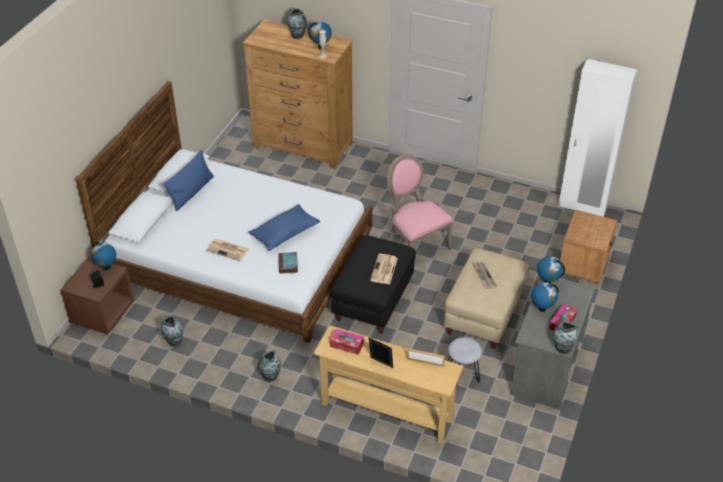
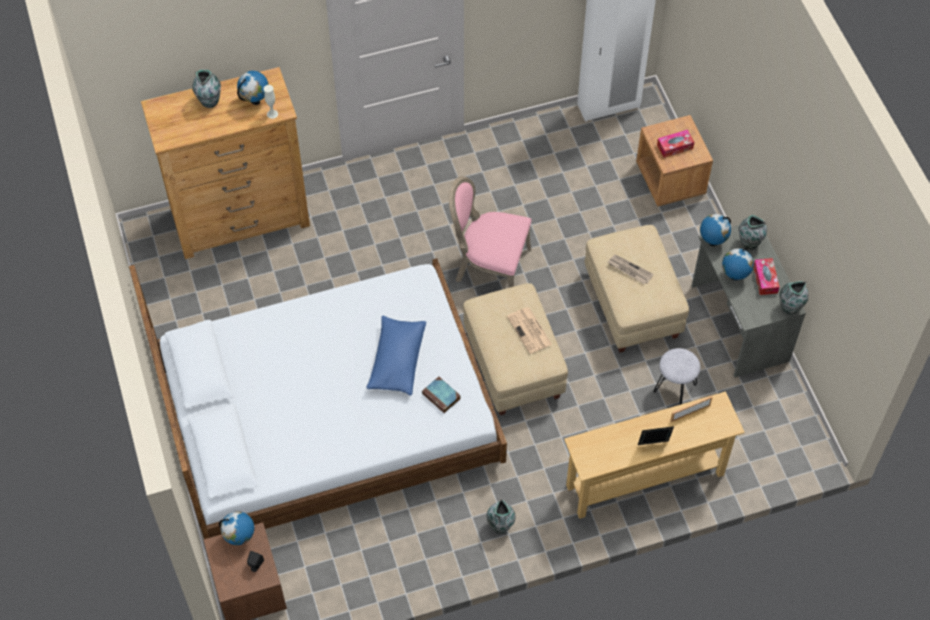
camera: 40 degrees left, 15 degrees up
vase [161,316,184,346] -> vase moved to [738,215,767,250]
blue pillow [164,150,214,211] -> none
newspaper [206,239,249,261] -> none
tissue box [330,329,364,355] -> tissue box moved to [657,130,694,158]
black ottoman [331,235,416,334] -> beige ottoman [463,283,568,415]

